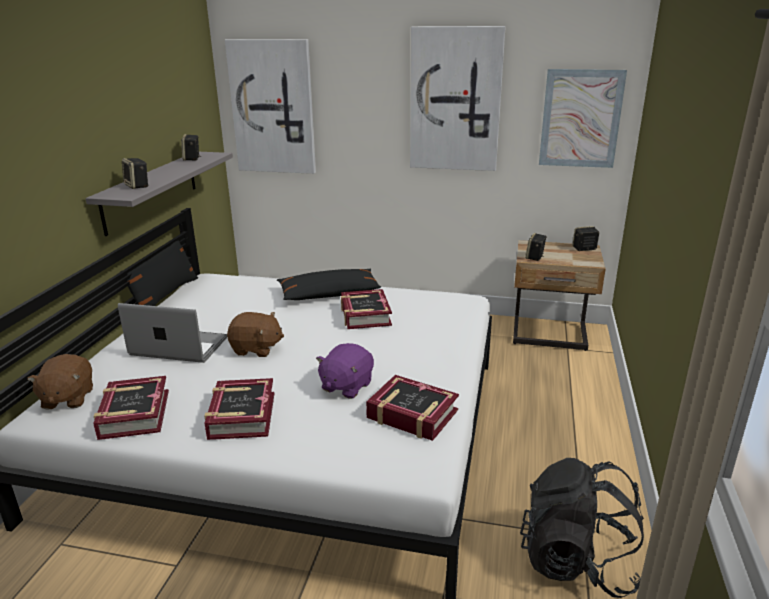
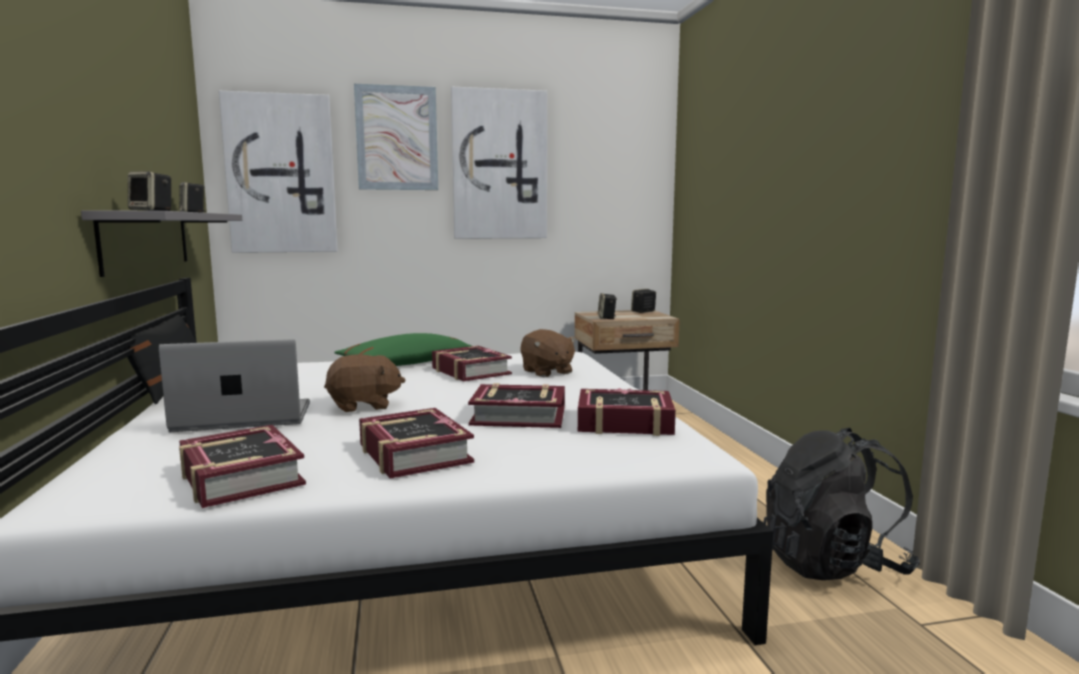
camera: 25 degrees left, 15 degrees down
brown plush toy [27,354,93,409] -> brown plush toy moved to [521,329,577,377]
black pillow [277,269,381,300] -> green pillow [334,333,471,366]
purple plush toy [316,343,374,399] -> book [468,383,565,428]
picture [539,69,627,168] -> picture moved to [354,84,438,190]

